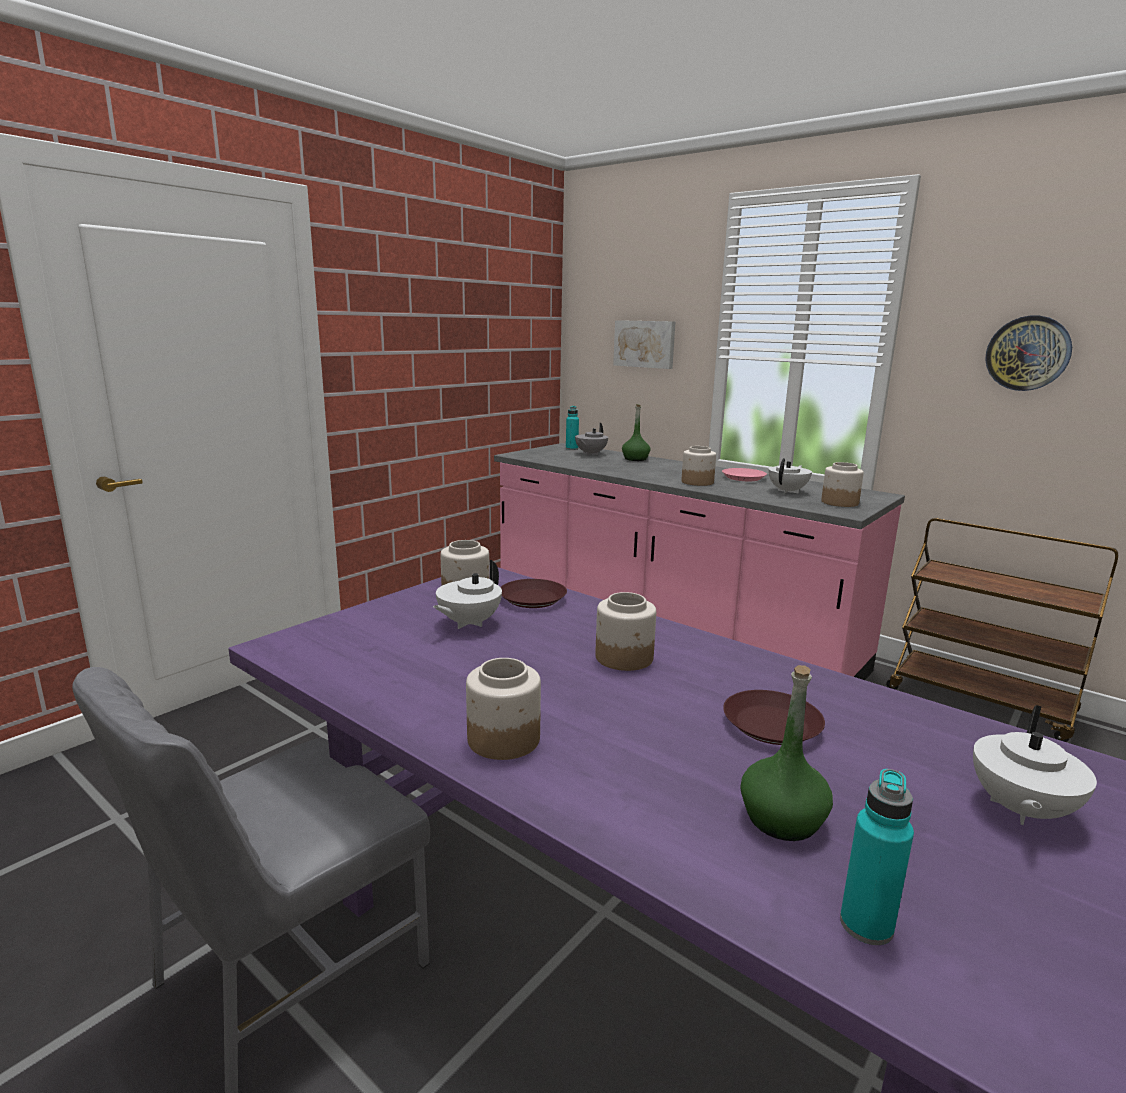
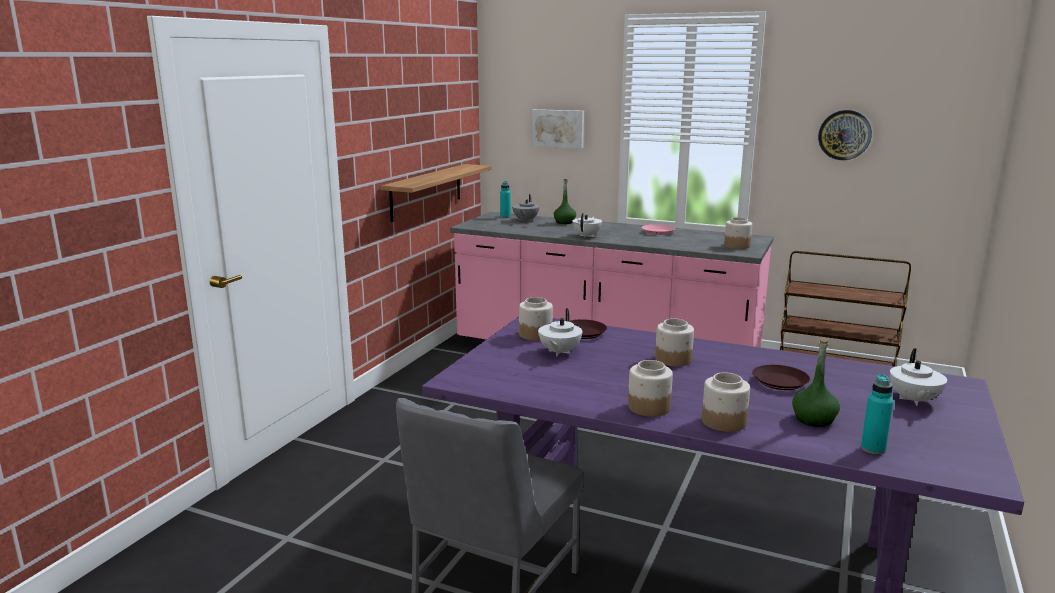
camera: 15 degrees left, 0 degrees up
jar [682,446,716,486] -> jar moved to [702,372,750,432]
white teapot [768,458,812,494] -> white teapot moved to [572,213,602,238]
none -> shelf [380,164,492,222]

